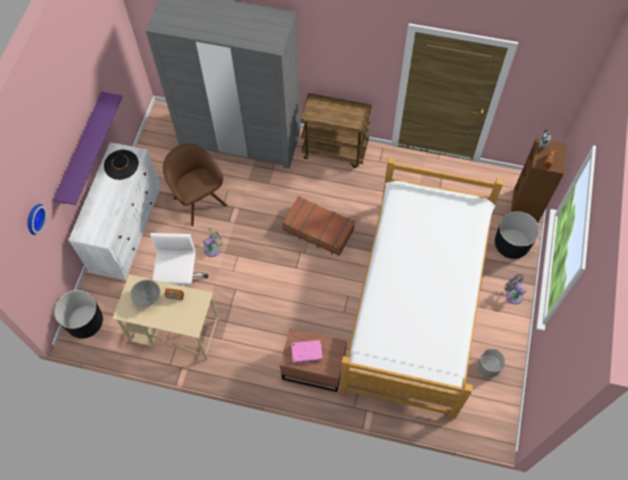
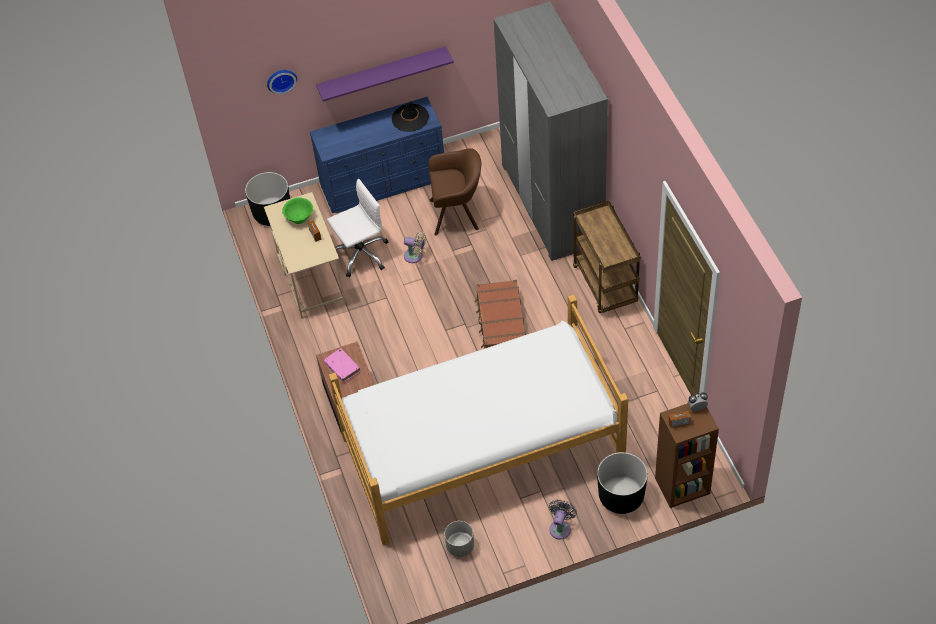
camera: 60 degrees right, 10 degrees down
white dresser [69,142,161,280] -> blue dresser [310,97,444,213]
grey bowl [130,280,160,307] -> green bowl [282,197,313,224]
brown armchair [163,144,228,226] -> brown armchair turned 60 degrees clockwise [428,148,481,236]

